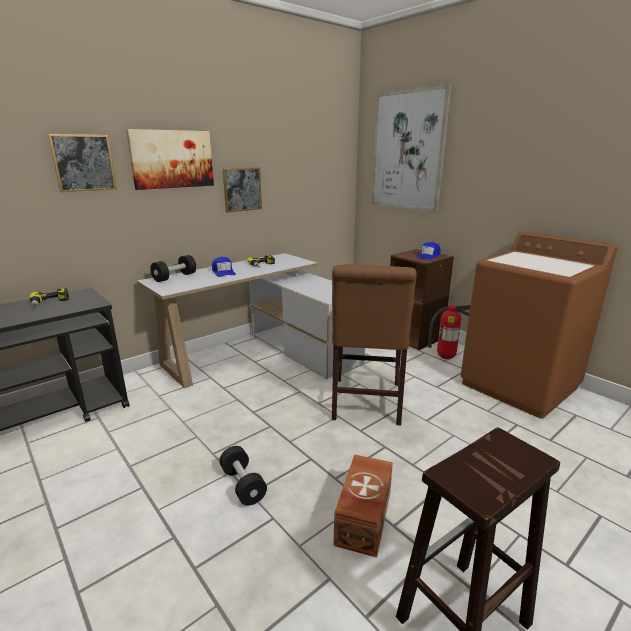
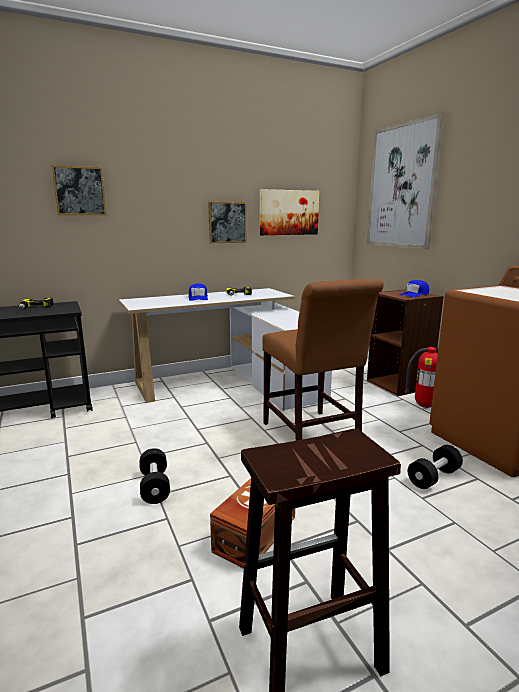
camera: 15 degrees right, 5 degrees down
picture [126,129,214,190] -> picture moved to [260,189,319,235]
black dumbbell [150,255,196,282] -> black dumbbell moved to [408,445,463,489]
brown chair [332,264,417,425] -> brown chair turned 45 degrees counterclockwise [262,279,384,441]

